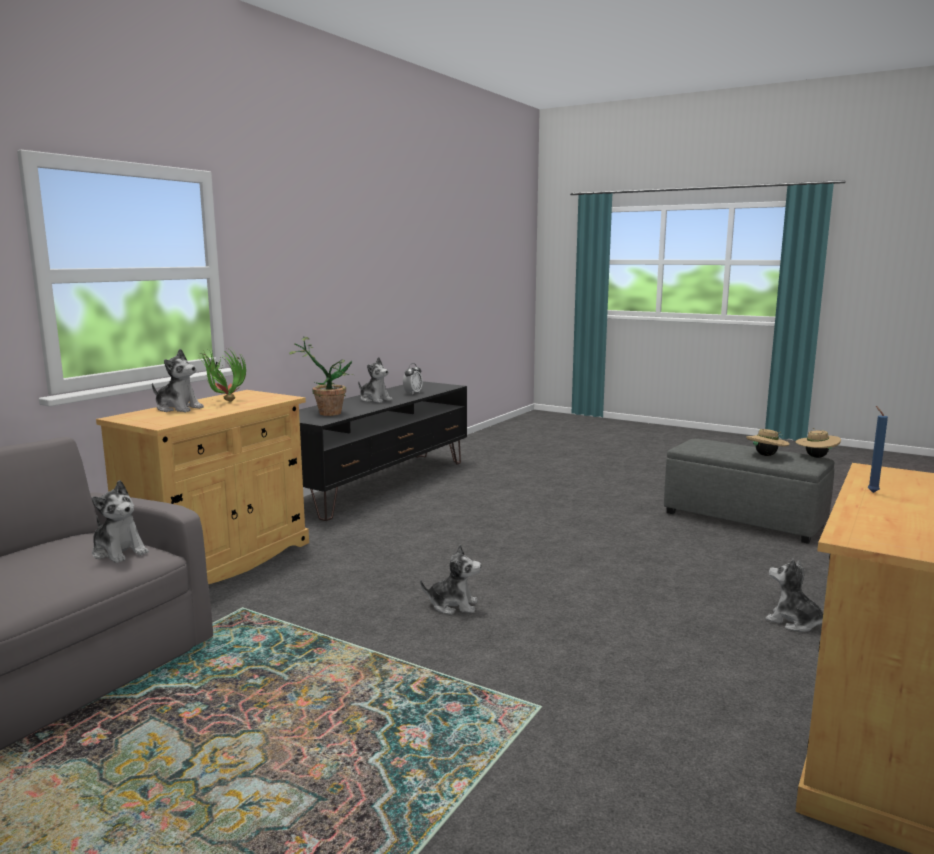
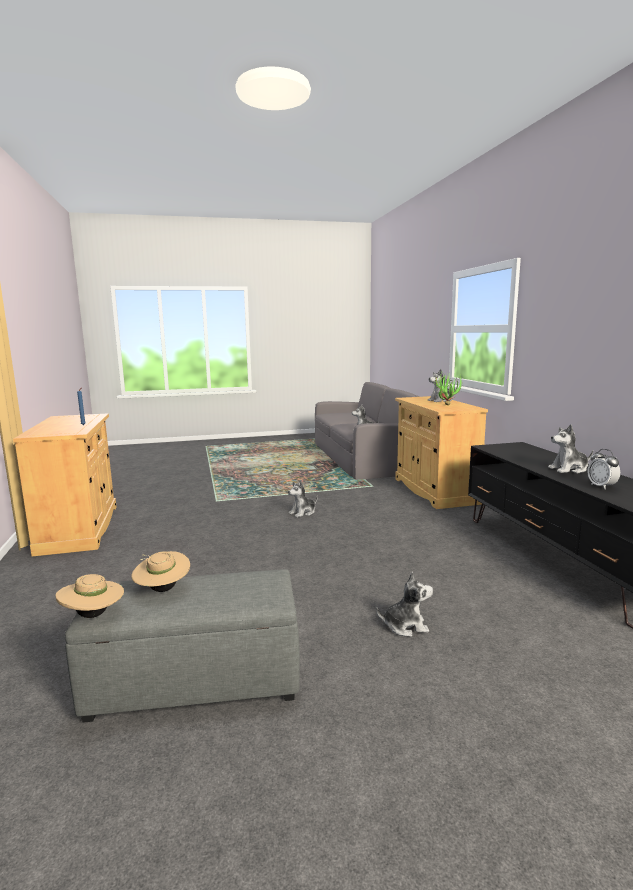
camera: 135 degrees right, 0 degrees up
potted plant [289,337,355,416] -> none
plush toy [765,559,823,632] -> plush toy moved to [376,572,433,637]

